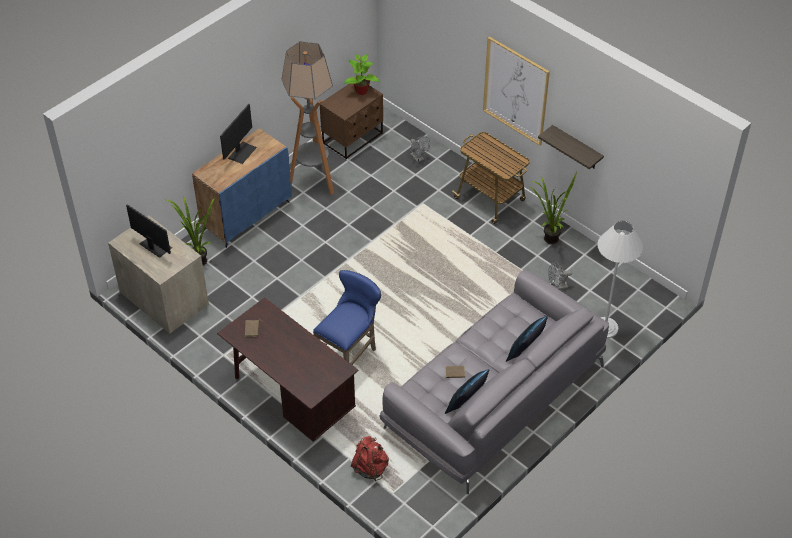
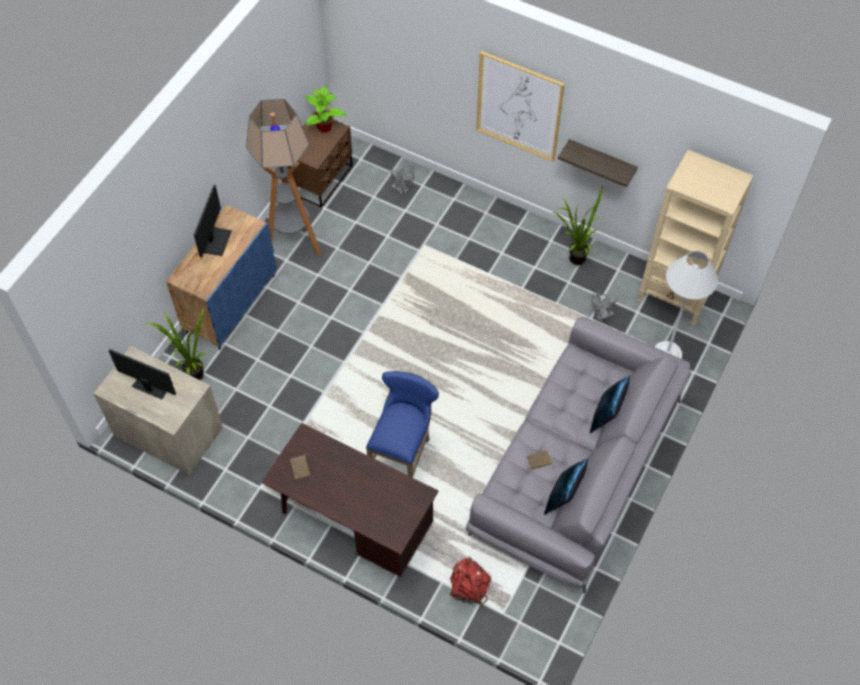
camera: 15 degrees left, 10 degrees up
cart [452,132,530,224] -> none
none -> beige bookcase [638,150,753,326]

